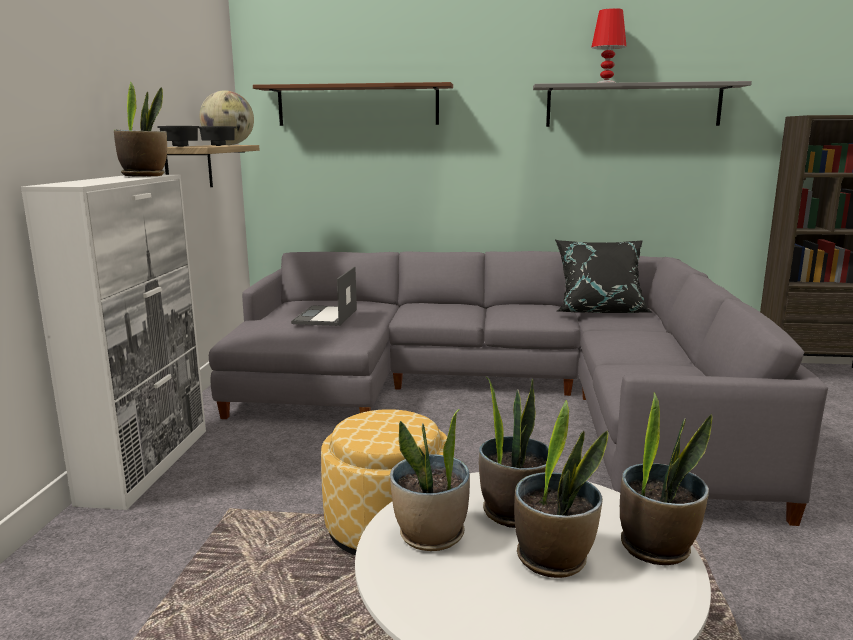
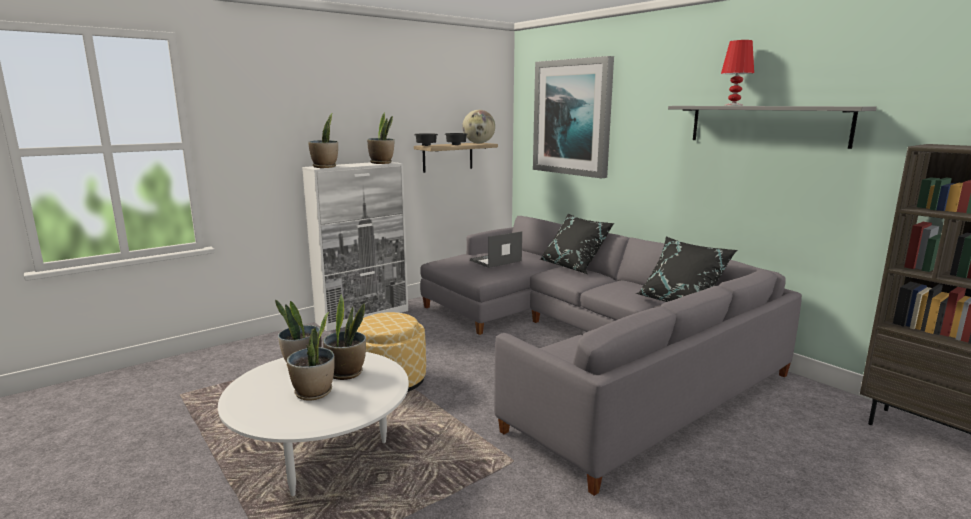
camera: 45 degrees right, 0 degrees up
brown shelf [253,82,453,126] -> picture [533,56,614,178]
potted plant [620,392,713,565] -> potted plant moved to [308,113,338,168]
none -> black pillow [540,213,615,274]

